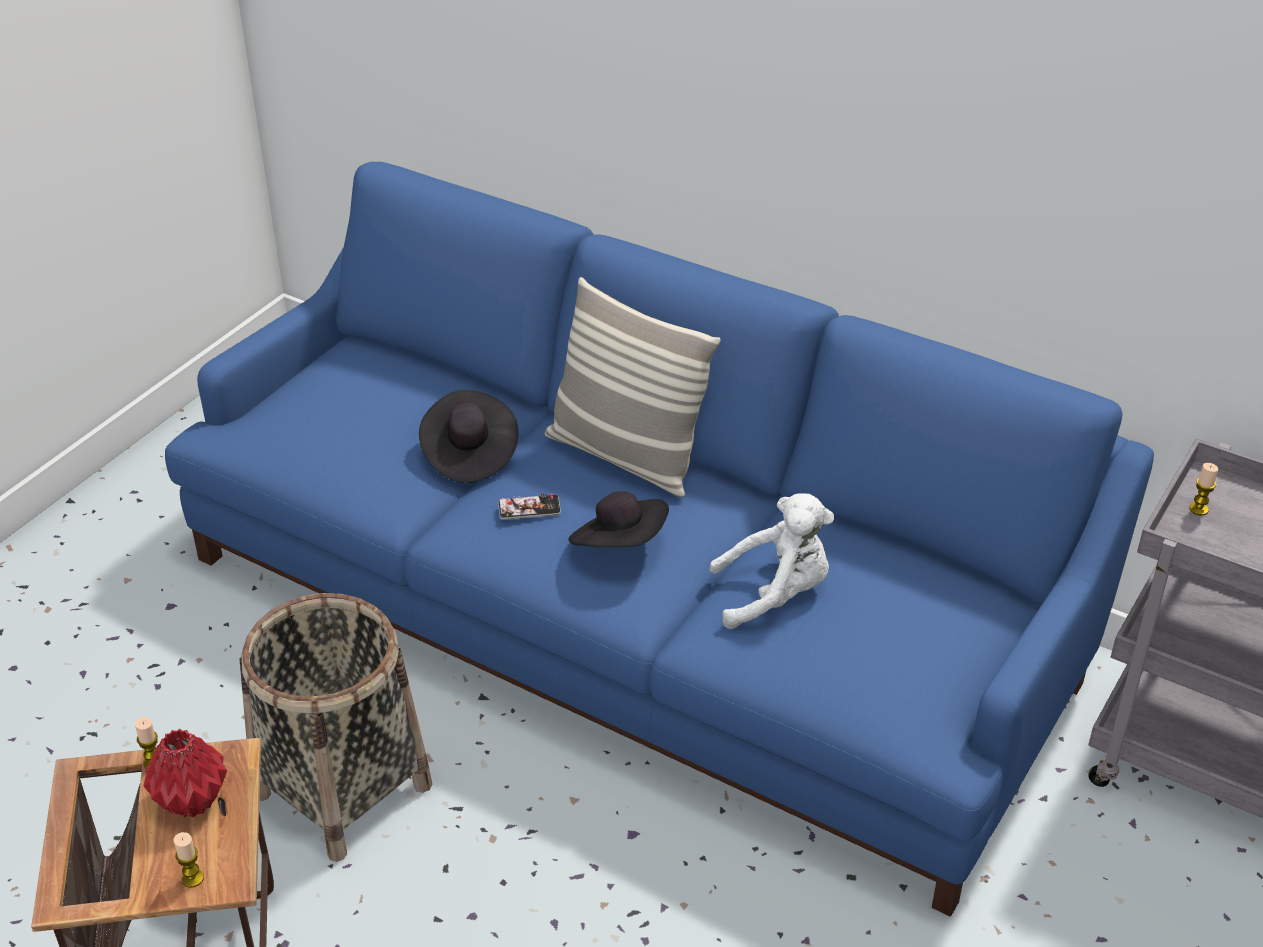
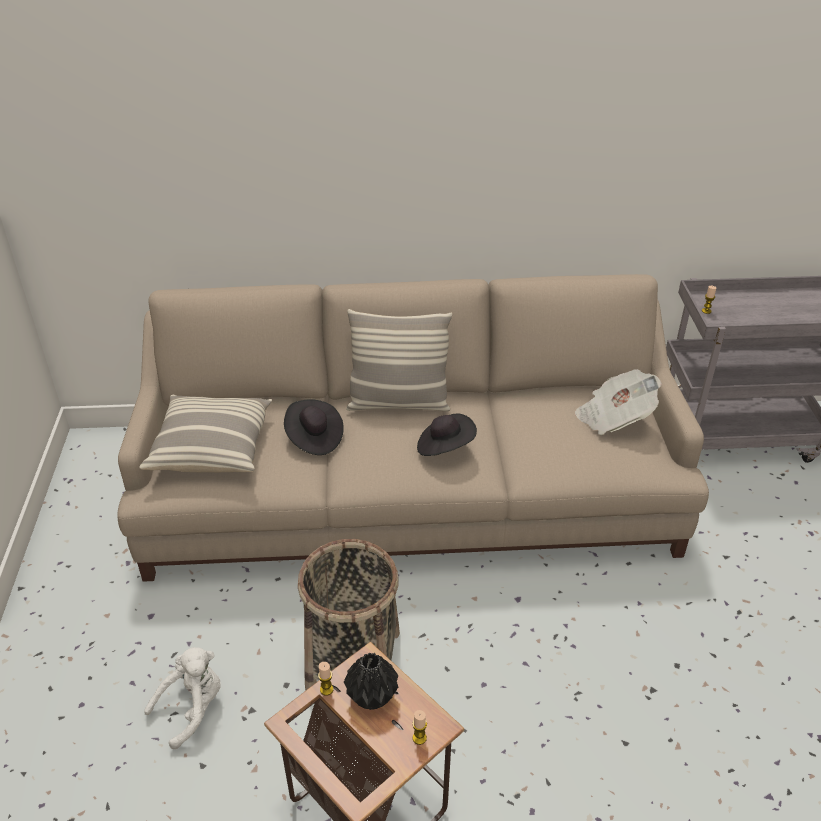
camera: 35 degrees left, 0 degrees up
red vase [144,729,227,817] -> black vase [344,652,398,710]
blue sofa [165,162,1154,917] -> beige sofa [117,274,709,582]
phone [498,493,561,520] -> none
white plush toy [710,493,834,629] -> white plush toy moved to [144,647,221,749]
none -> pillow [139,395,272,472]
none -> newspaper [575,369,662,435]

